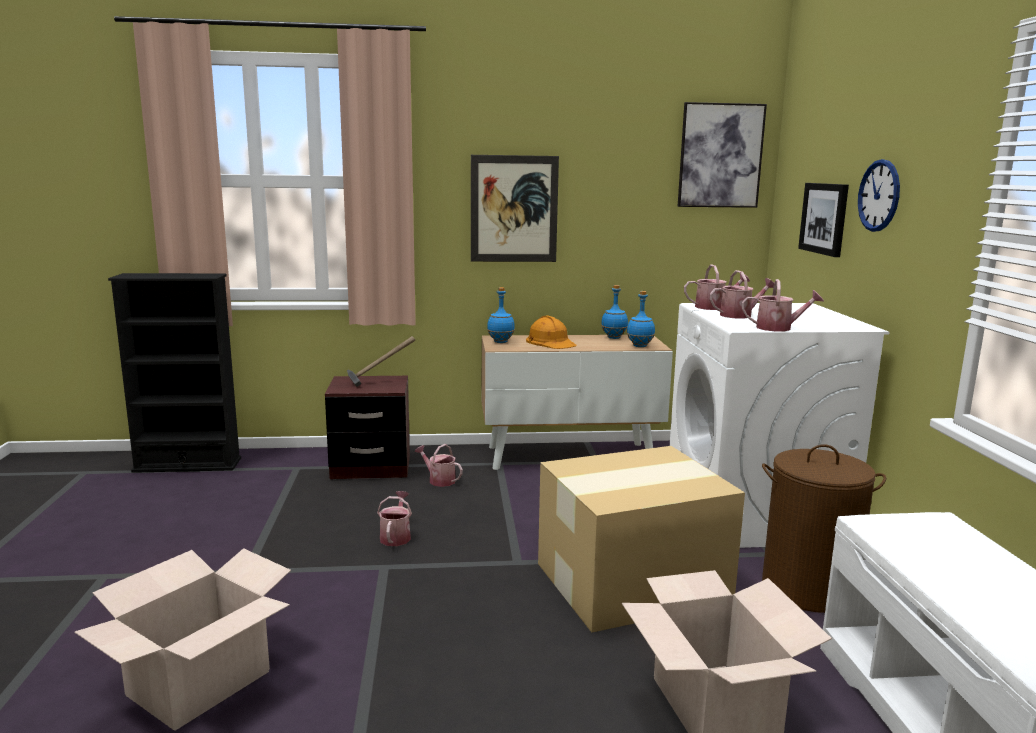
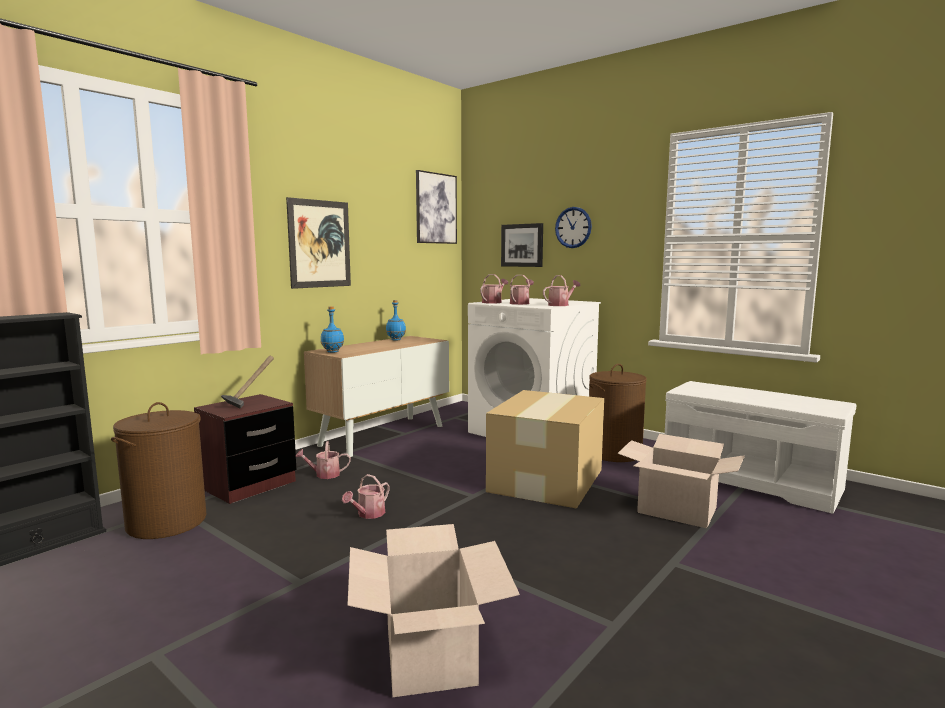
camera: 45 degrees left, 5 degrees down
watering can [377,491,412,546] -> watering can turned 105 degrees counterclockwise [342,474,390,519]
orange hard hat [526,315,576,349] -> none
blue bottle [627,291,655,347] -> none
none -> brown laundry basket [111,402,207,539]

